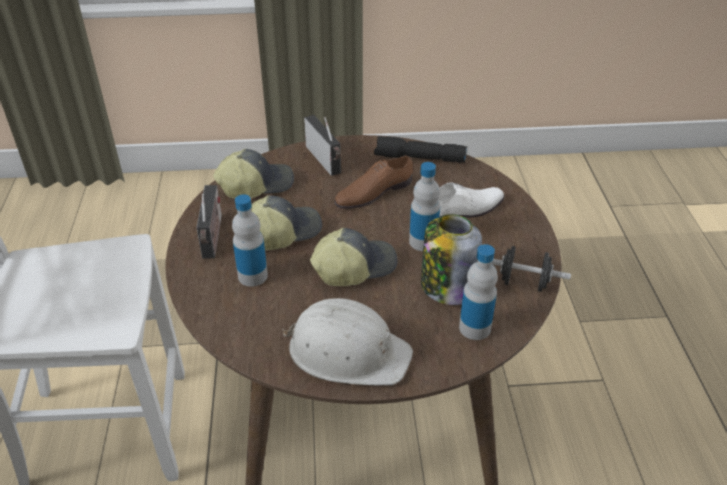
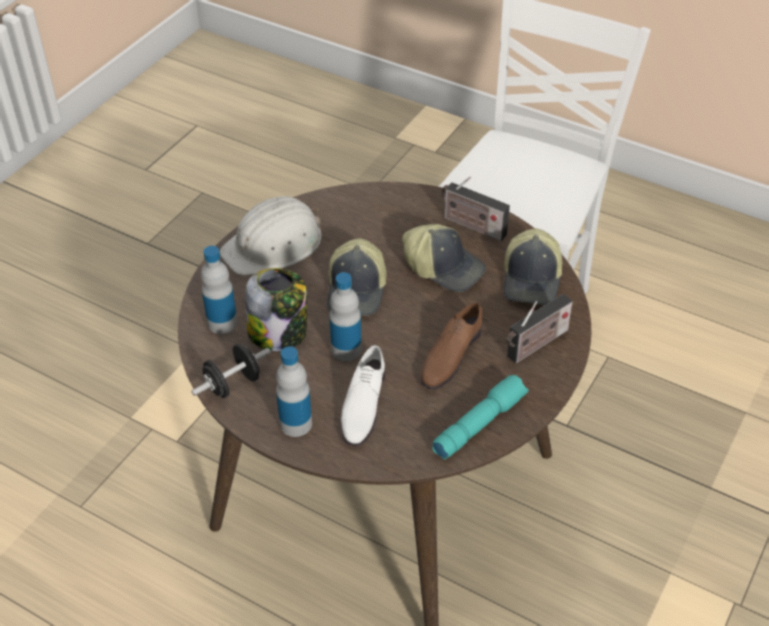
camera: 125 degrees right, 5 degrees up
bottle [232,194,268,287] -> bottle moved to [276,346,312,437]
cap [251,195,322,250] -> cap turned 60 degrees counterclockwise [402,224,486,292]
radio [304,115,341,176] -> radio turned 45 degrees counterclockwise [506,294,573,364]
brown shoe [334,156,413,209] -> brown shoe turned 150 degrees counterclockwise [421,302,483,389]
black flashlight [374,136,467,163] -> turquoise flashlight [432,375,529,460]

